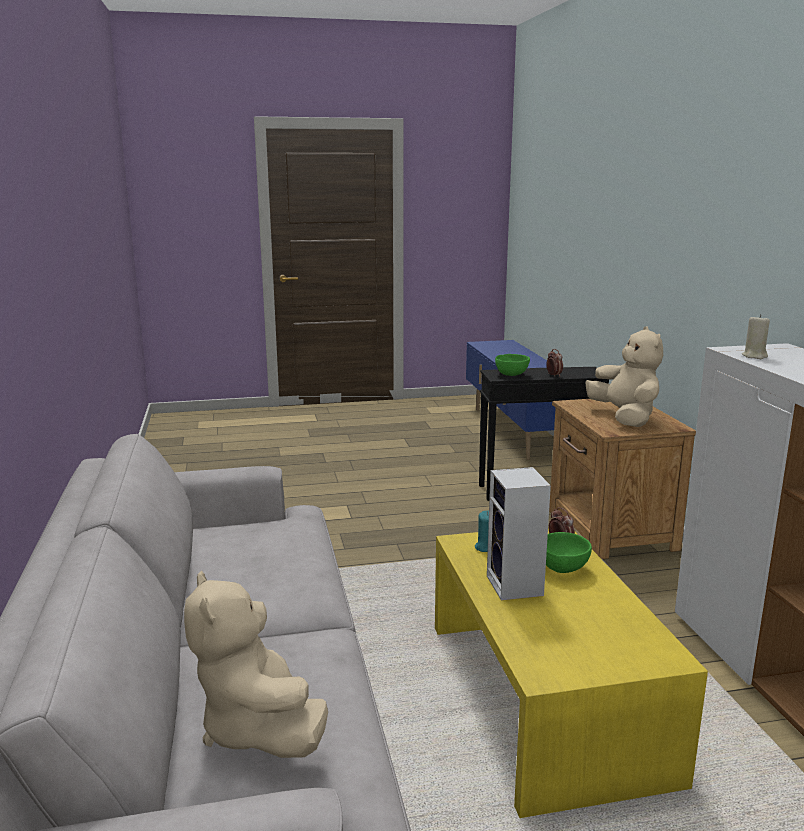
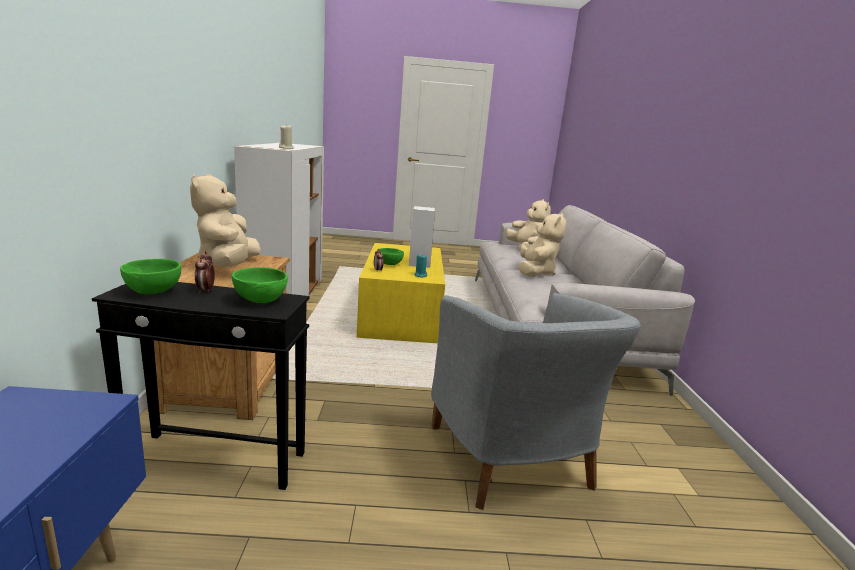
camera: 170 degrees left, 0 degrees up
none -> green bowl [120,259,181,294]
none -> grey armchair [431,293,641,510]
none -> beige plush toy [518,213,566,277]

